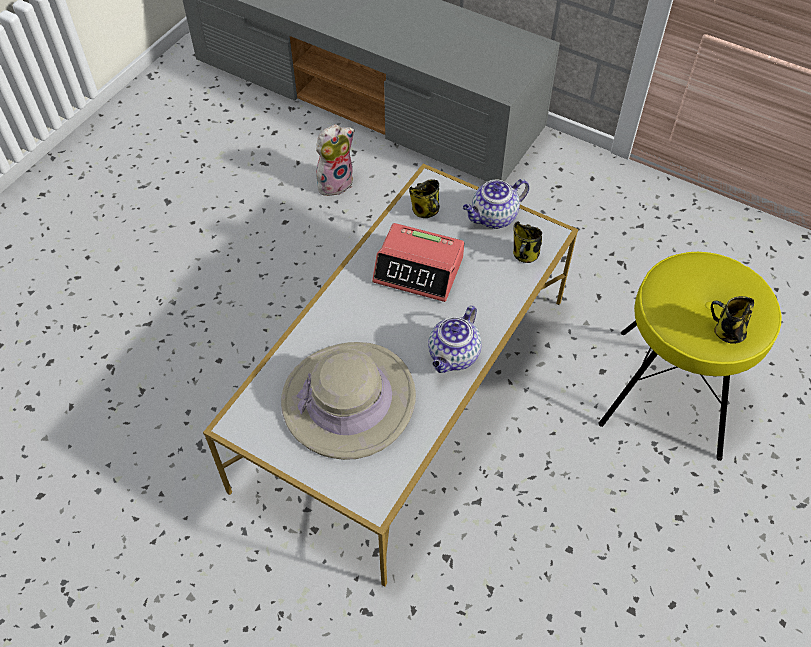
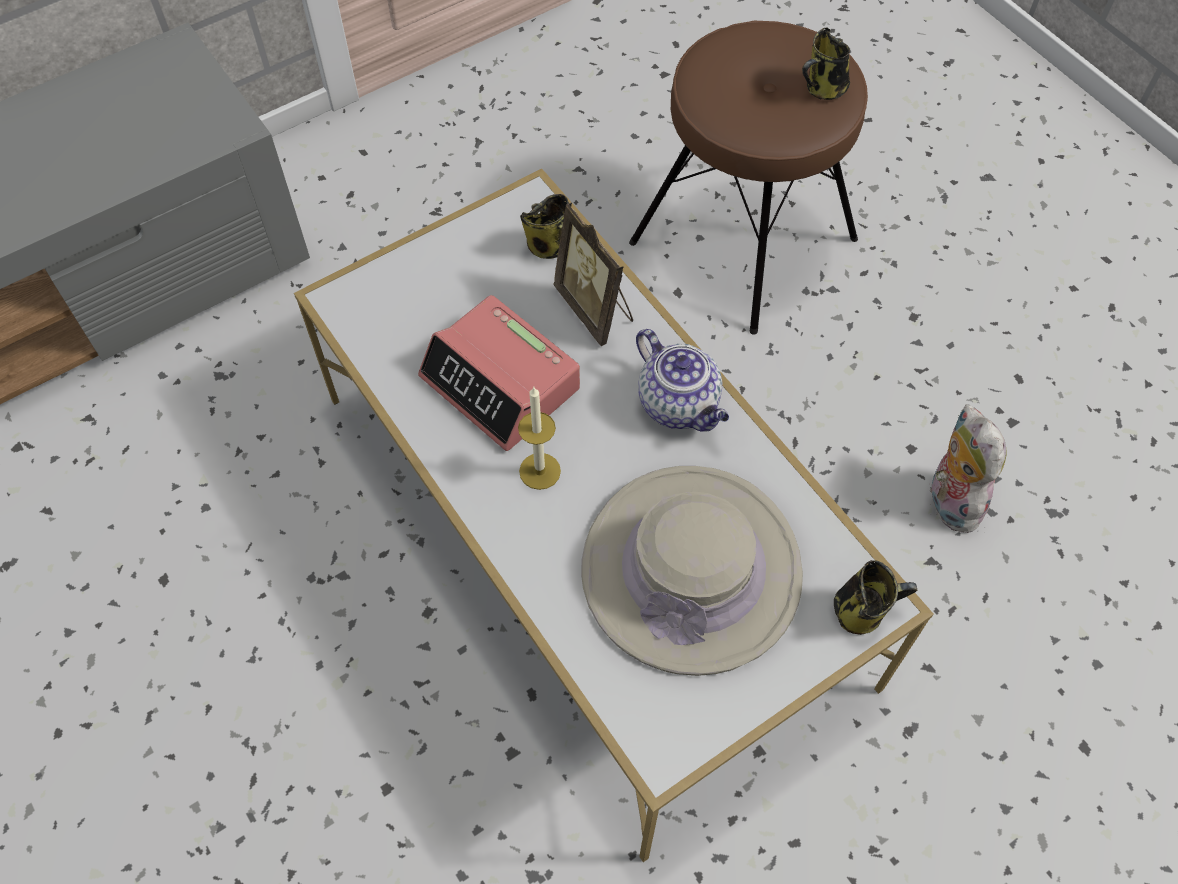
camera: 65 degrees left, 5 degrees up
plush toy [316,125,354,196] -> plush toy moved to [930,404,1007,533]
alarm clock [372,223,464,302] -> alarm clock turned 90 degrees clockwise [418,295,580,451]
mug [409,179,440,218] -> mug moved to [834,560,918,635]
teapot [463,179,529,229] -> none
yellow stool [598,252,781,461] -> brown stool [629,21,868,335]
none -> candle [518,387,561,490]
none -> picture frame [553,202,633,346]

